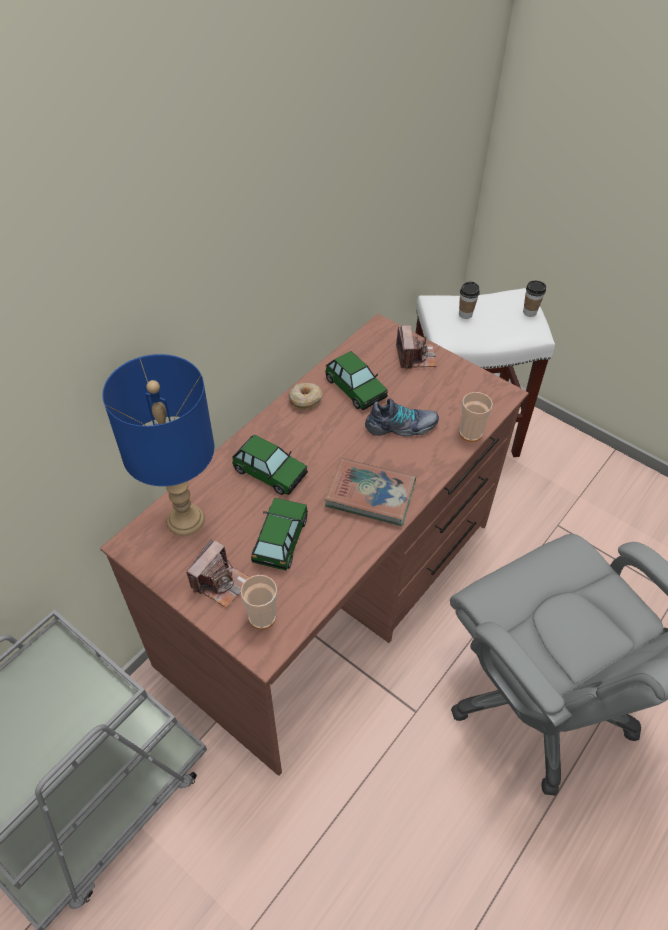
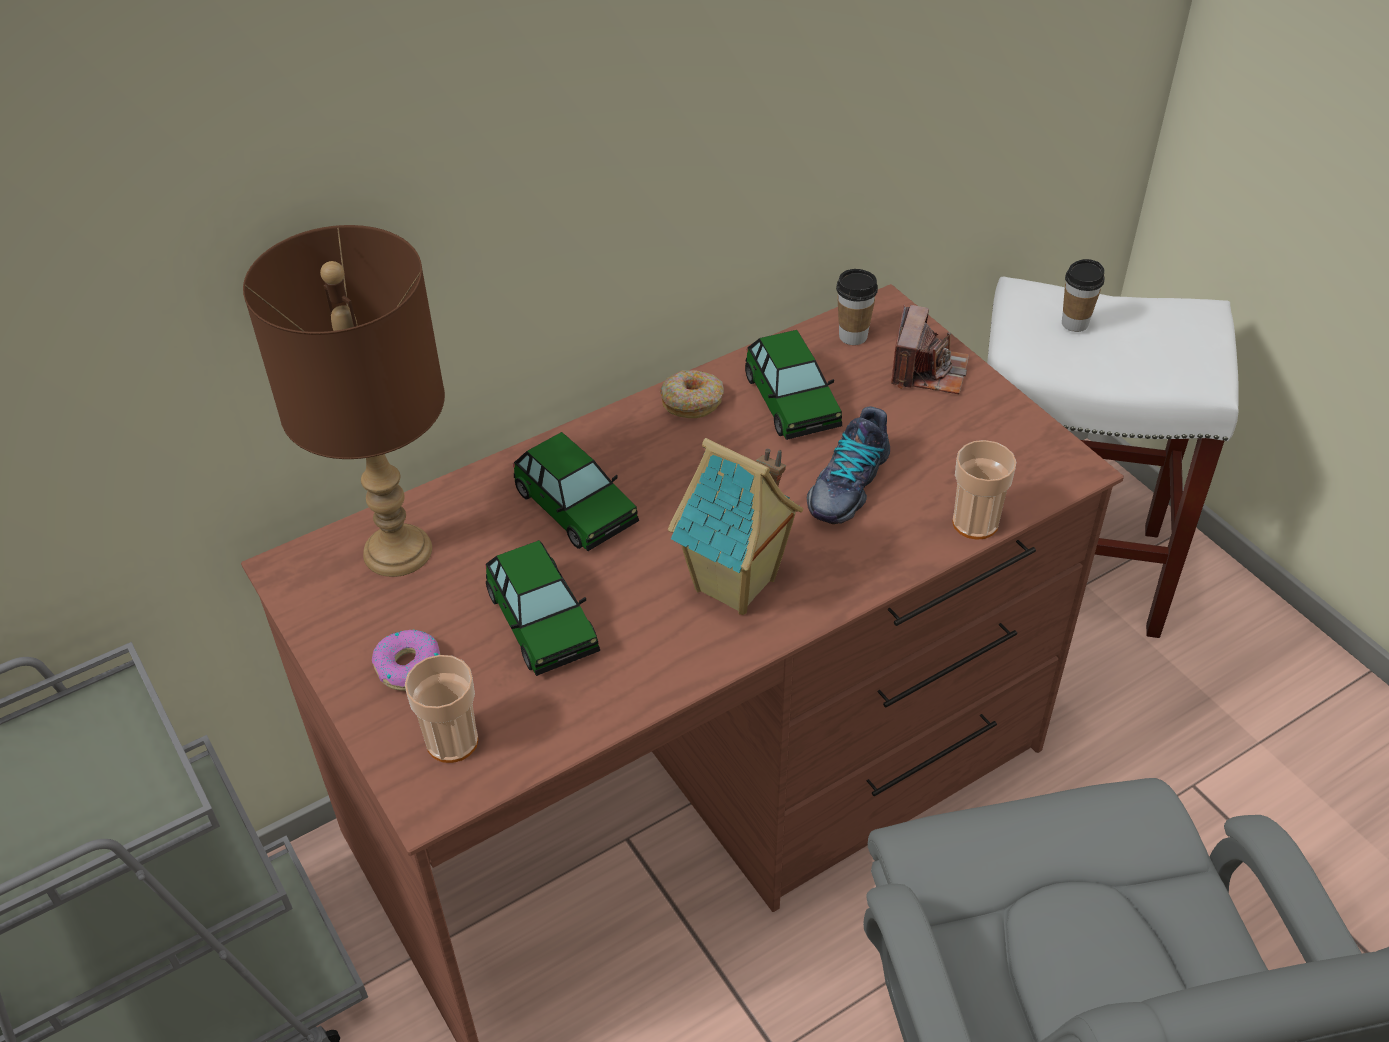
camera: 20 degrees right, 5 degrees down
blue table lamp [102,354,214,536] -> brown table lamp [243,225,445,577]
camera [186,539,250,608] -> donut [372,629,441,691]
toy car [251,498,308,571] -> toy car turned 120 degrees clockwise [485,540,600,676]
book [324,458,416,526] -> toy house [668,438,803,615]
shoe [365,398,439,436] -> shoe turned 105 degrees clockwise [807,406,890,524]
cup [523,281,546,317] -> cup moved to [836,269,878,345]

